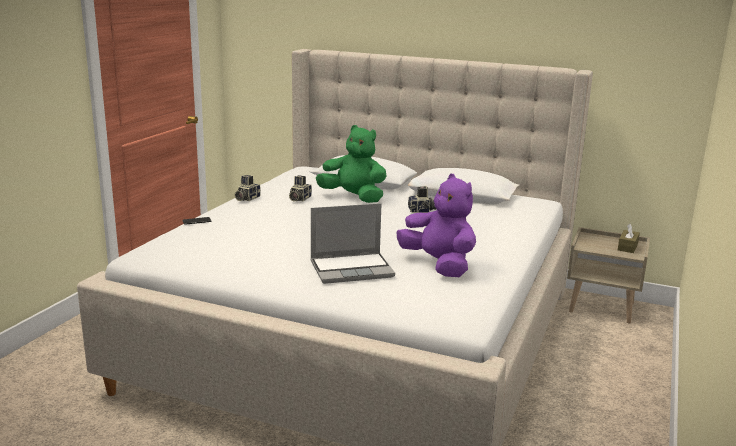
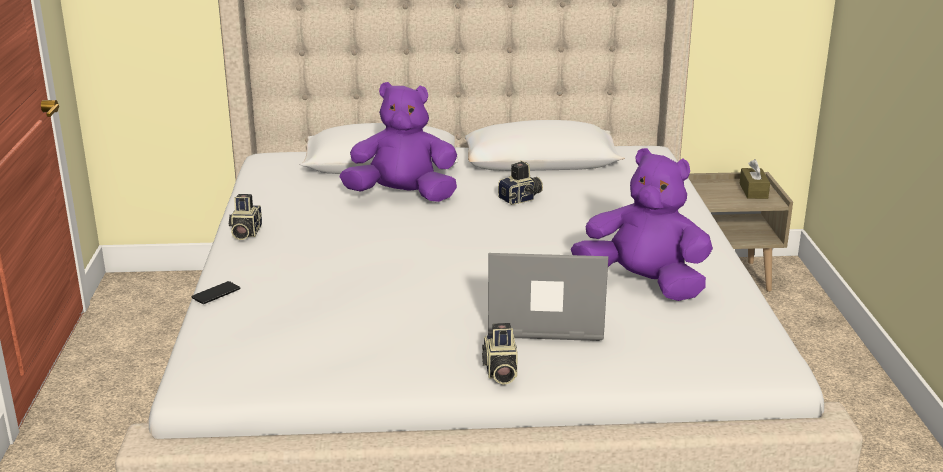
camera: 25 degrees left, 5 degrees up
camera [289,175,312,201] -> camera moved to [482,323,518,385]
laptop [310,203,395,284] -> laptop turned 135 degrees counterclockwise [488,253,608,341]
green plush toy [316,125,387,203] -> purple plush toy [340,82,457,202]

